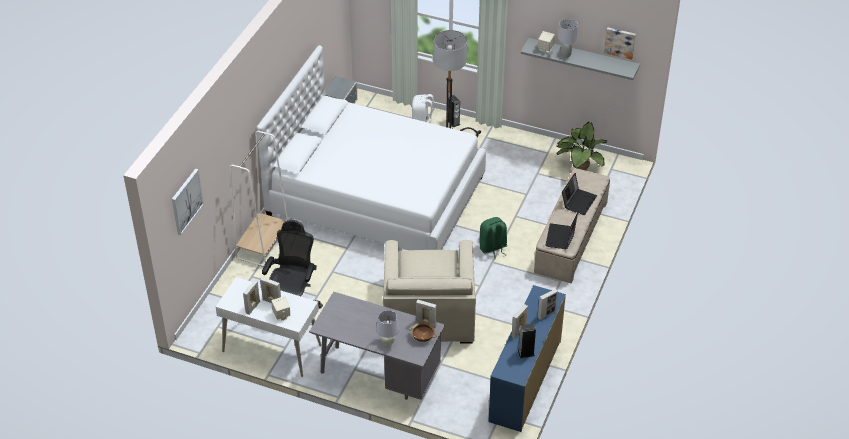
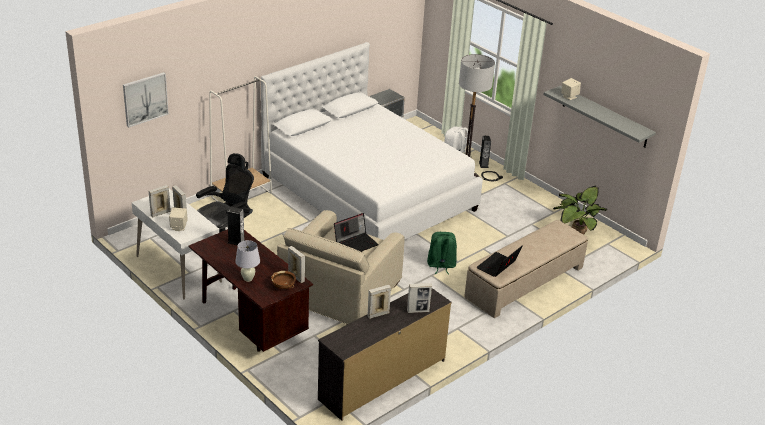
camera: 25 degrees right, 10 degrees down
grey desk [309,291,445,400] -> brown desk [188,229,313,352]
blue dresser [488,285,566,432] -> black dresser [318,288,452,421]
speaker [518,323,536,358] -> speaker moved to [227,207,245,246]
grey table lamp [558,19,578,58] -> none
laptop [562,173,597,215] -> laptop moved to [334,213,379,252]
picture [604,27,636,59] -> none

